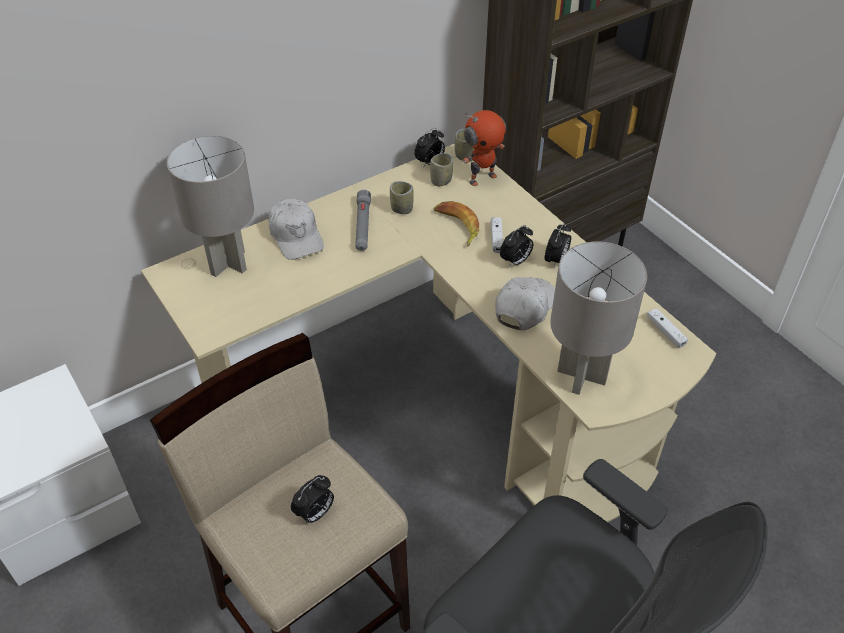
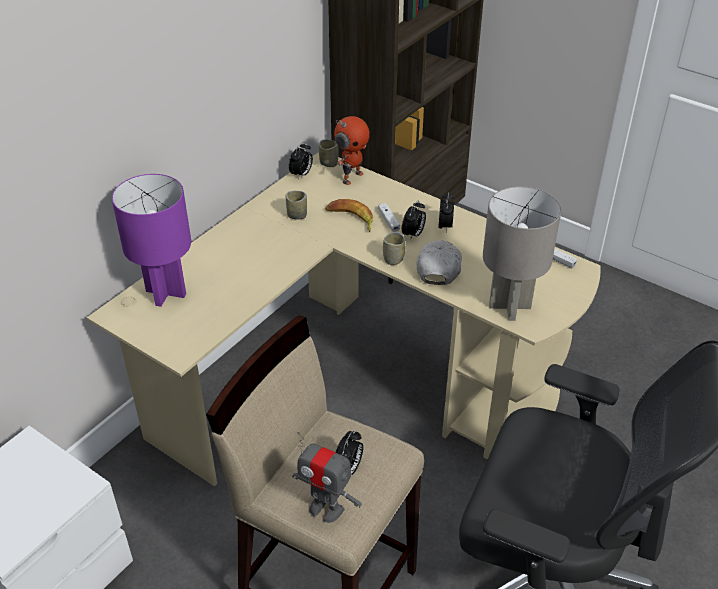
camera: 20 degrees left, 5 degrees down
grey table lamp [167,135,254,277] -> purple table lamp [112,174,191,307]
white cap [269,199,324,260] -> none
grey flashlight [355,189,371,251] -> none
cup [430,153,453,186] -> cup moved to [383,232,405,265]
none -> toy robot [292,432,362,523]

